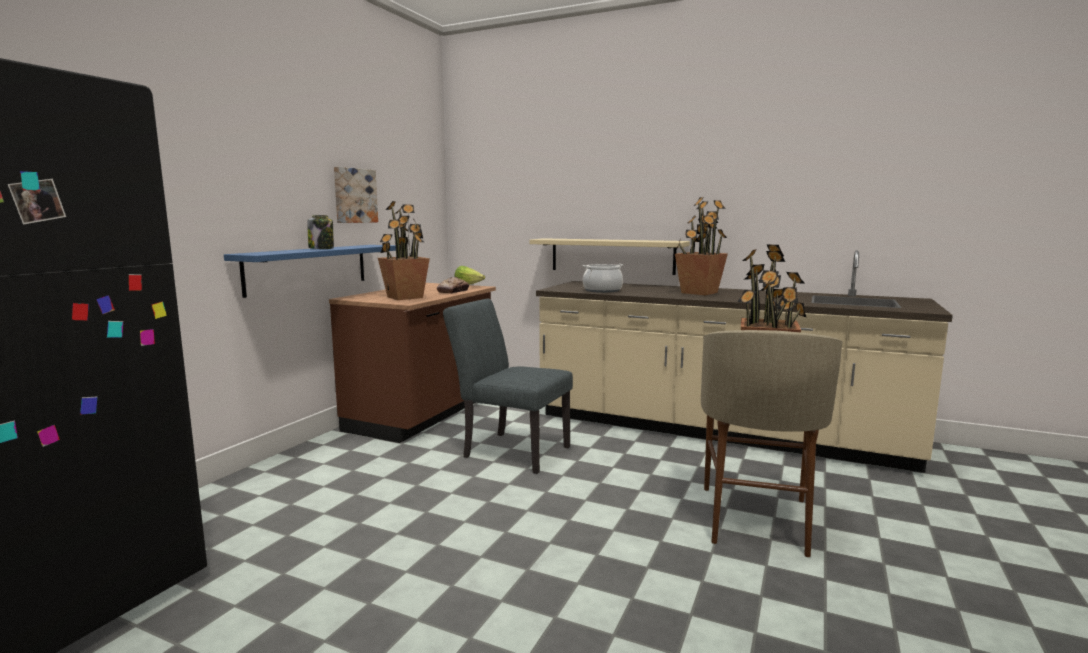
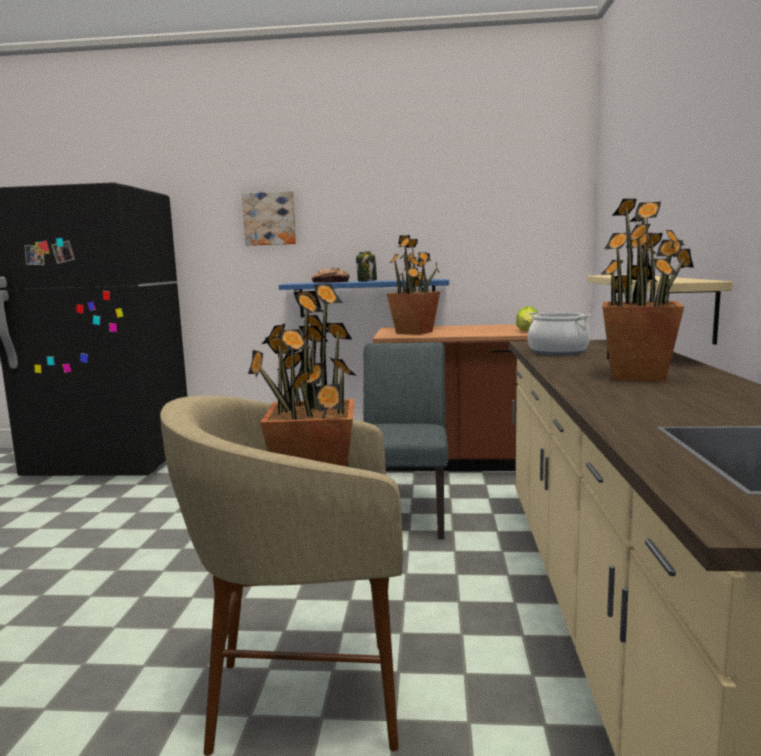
camera: 70 degrees right, 0 degrees up
picture [334,167,378,223] -> picture moved to [242,191,296,246]
bread [437,277,469,293] -> bread moved to [312,268,349,283]

